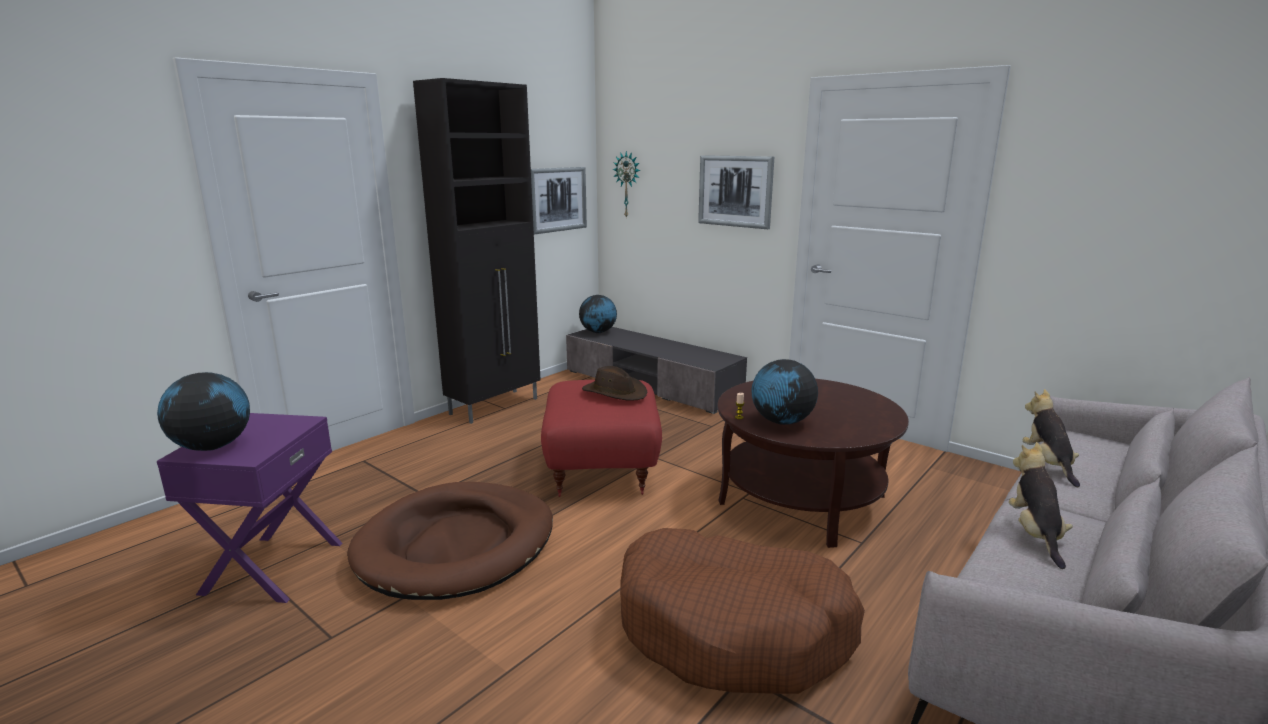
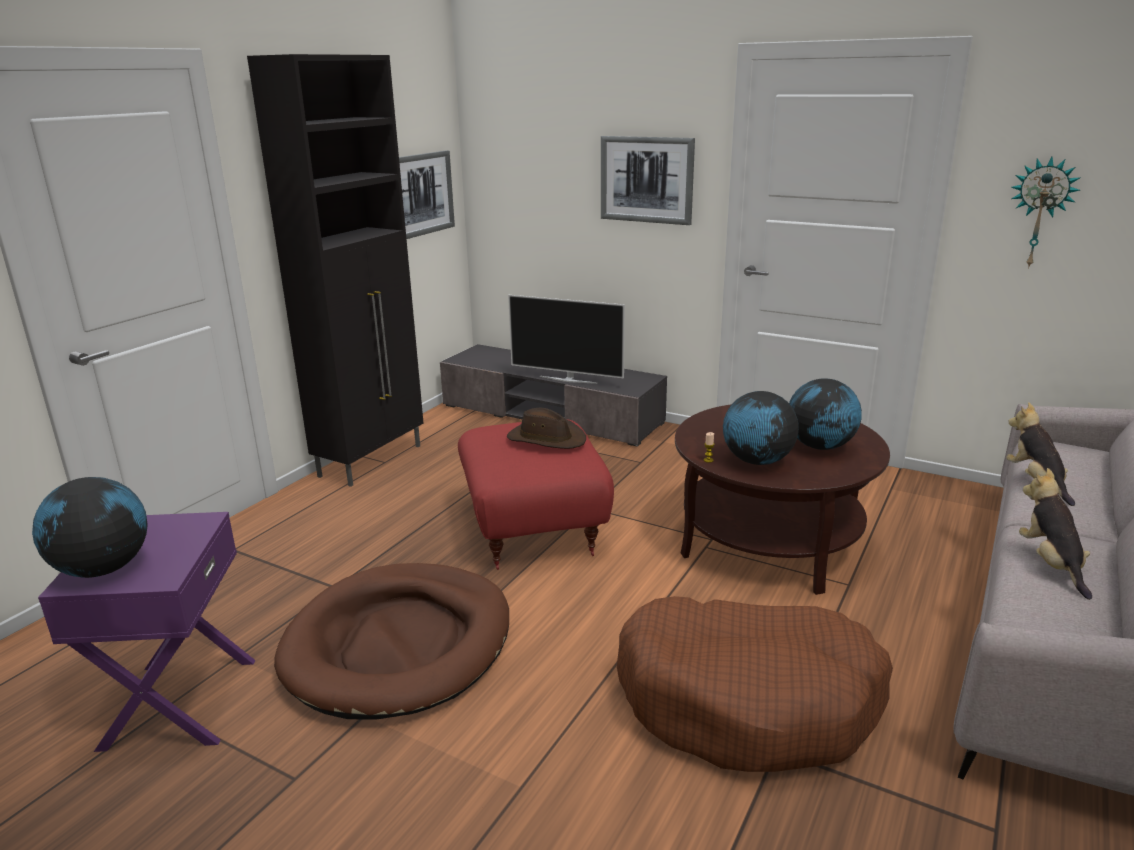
camera: 10 degrees left, 5 degrees up
globe [579,295,617,333] -> globe moved to [789,378,862,450]
wall clock [613,151,640,219] -> wall clock moved to [1011,157,1081,269]
none -> television [508,295,625,384]

